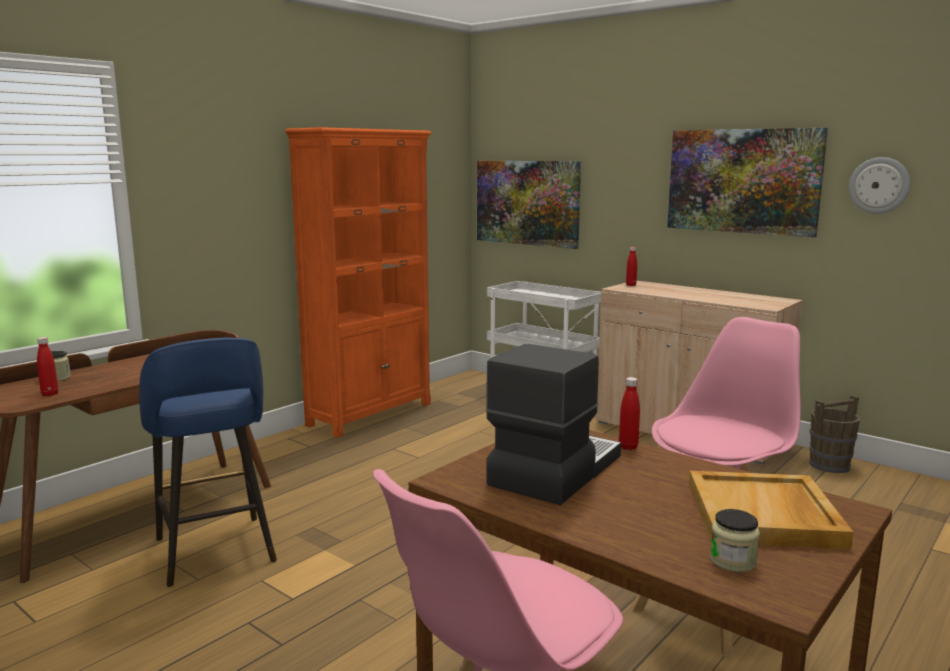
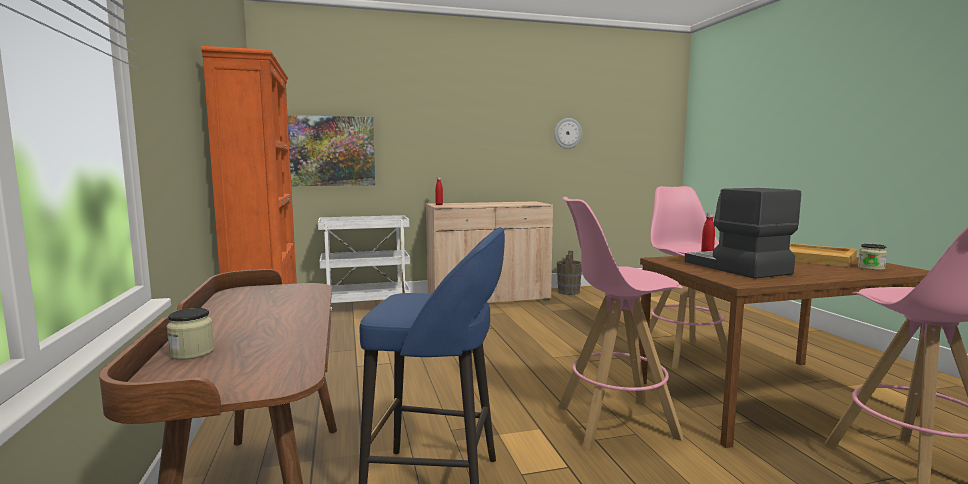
camera: 55 degrees left, 5 degrees down
red bottle [37,337,58,396] -> none
picture [667,128,828,237] -> none
none -> pink stool [558,197,684,449]

